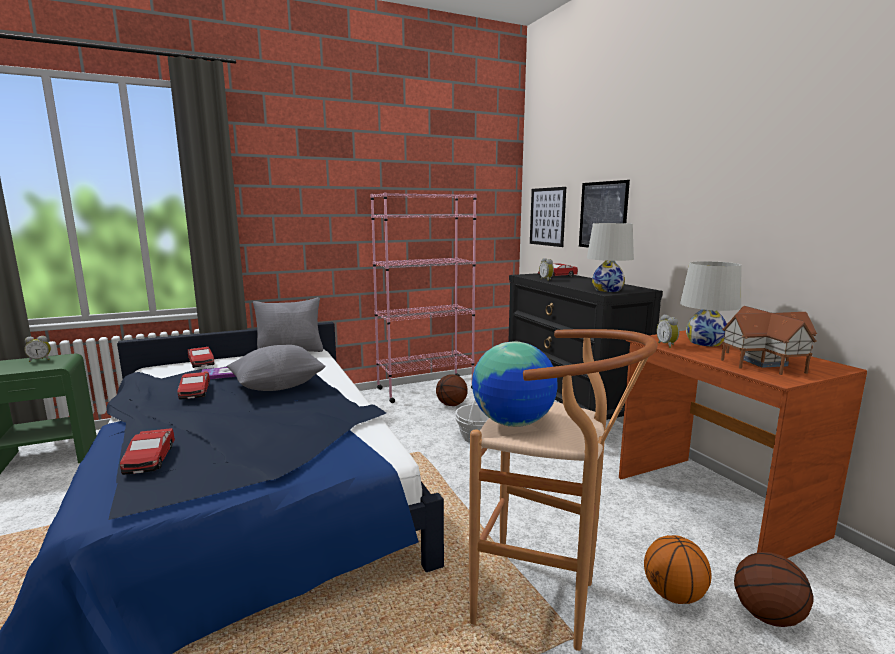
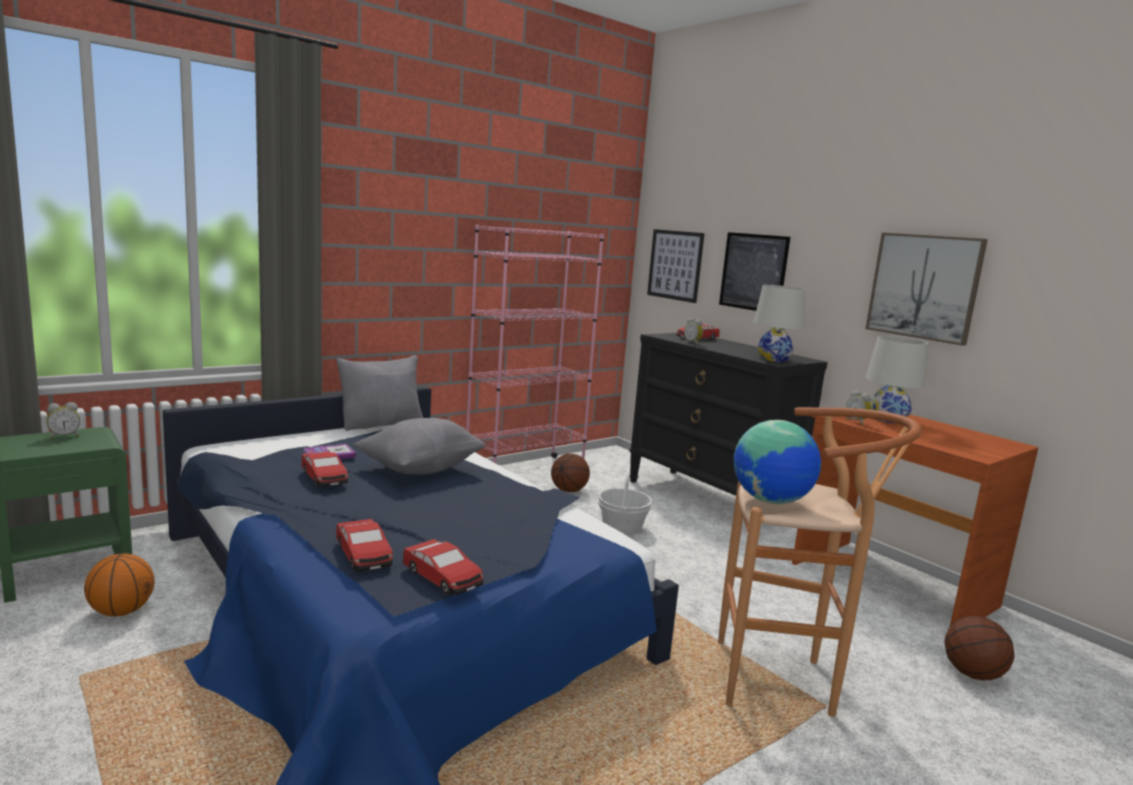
camera: 15 degrees left, 0 degrees up
toy car [188,347,214,368] -> toy car moved to [403,539,483,595]
basketball [644,535,712,604] -> basketball moved to [84,553,155,616]
toy house [721,306,818,375] -> none
none -> picture [865,233,988,346]

